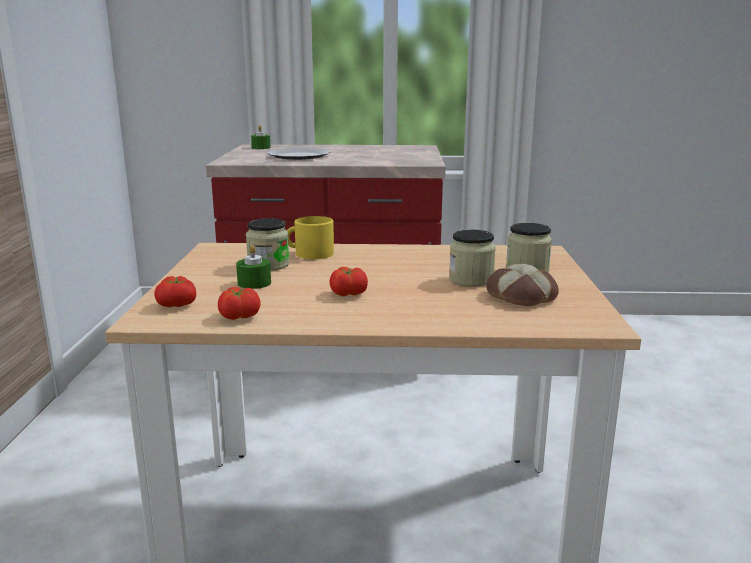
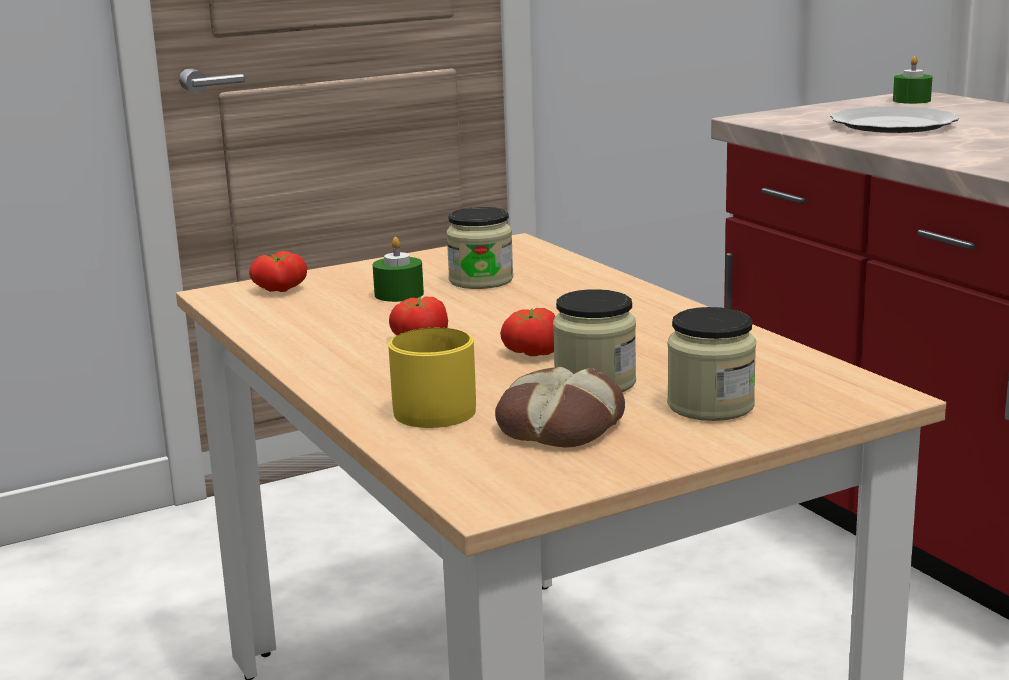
camera: 60 degrees right, 0 degrees up
tomato [218,287,261,320] -> tomato moved to [500,308,555,356]
yellow mug [287,216,334,259] -> yellow mug moved to [388,328,476,428]

